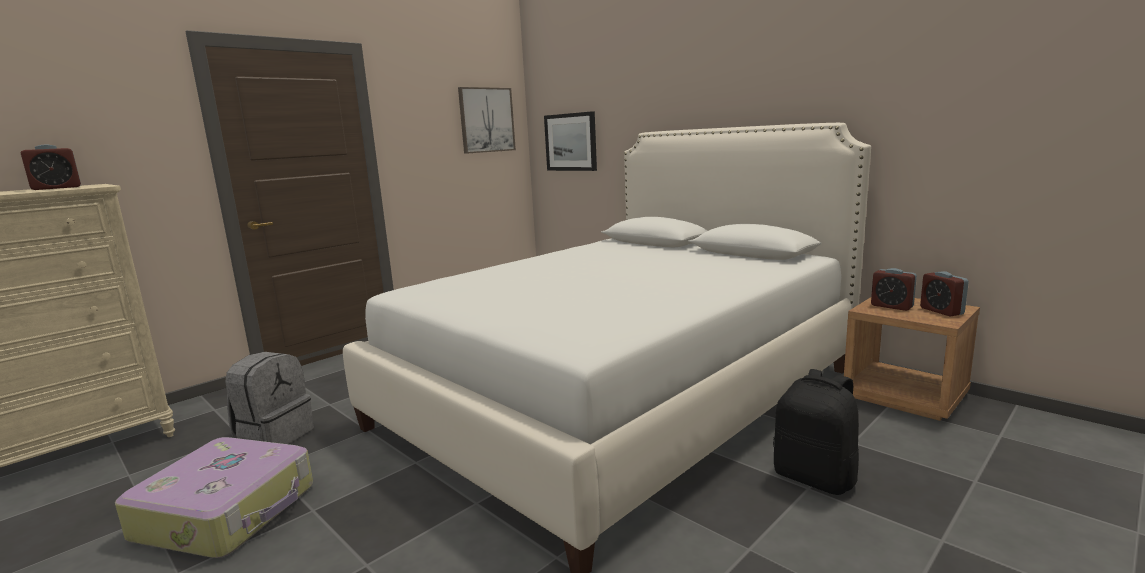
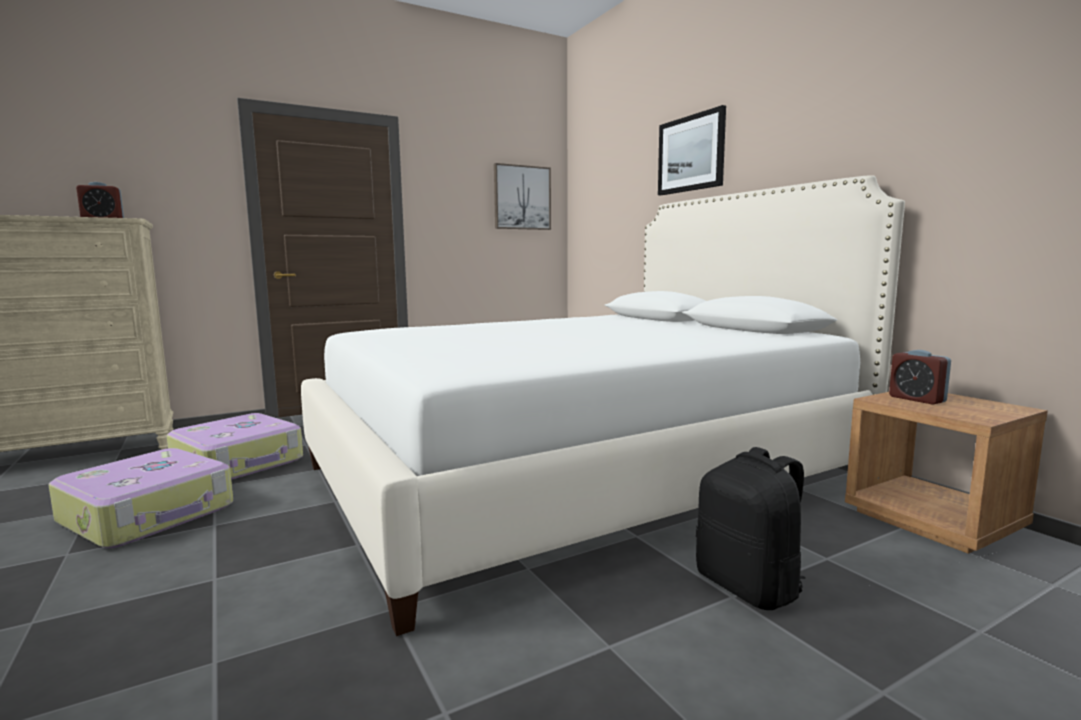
camera: 15 degrees right, 5 degrees down
grey backpack [225,352,314,444] -> suitcase [167,413,303,480]
picture [544,111,597,171] -> picture moved to [658,105,726,195]
alarm clock [920,271,969,316] -> none

